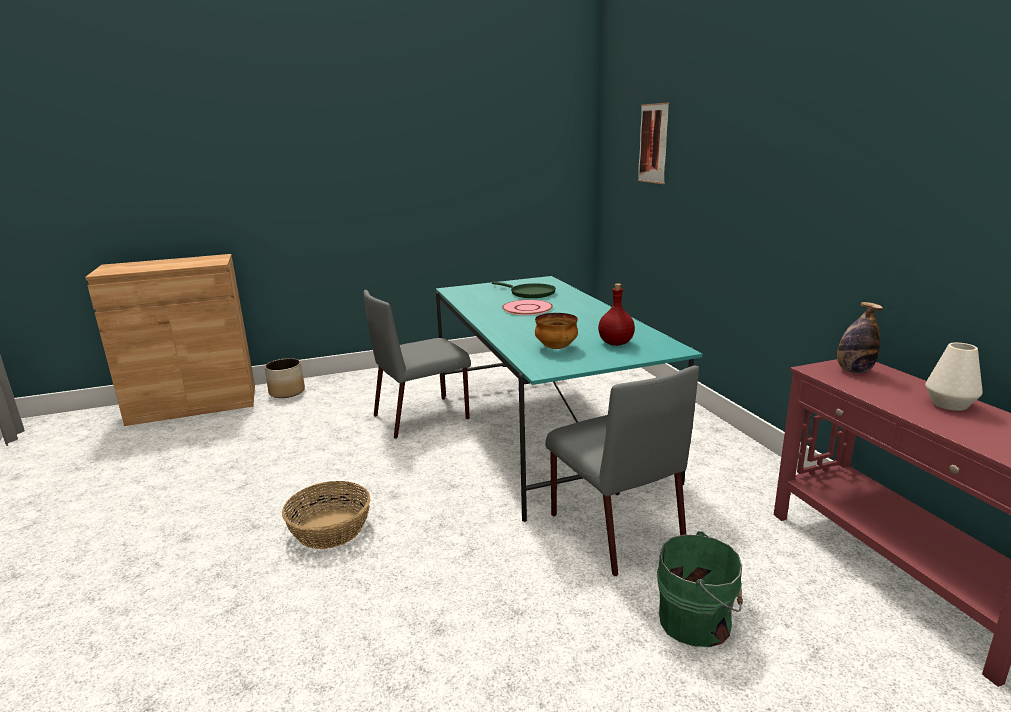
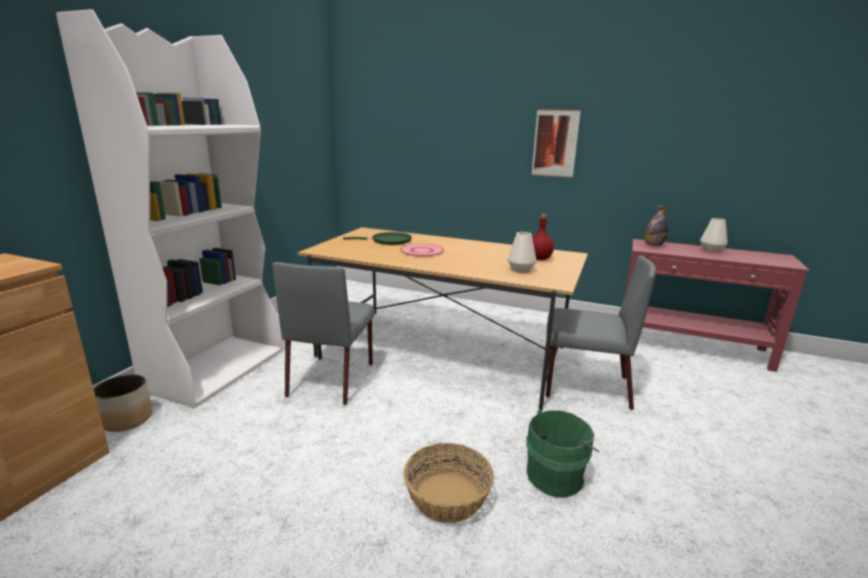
camera: 50 degrees left, 0 degrees up
turquoise dining table [436,276,702,522] -> beige dining table [297,227,588,410]
bowl [535,313,578,349] -> white vase [507,232,537,273]
picture [638,102,669,184] -> picture moved to [532,109,581,178]
green bucket [657,531,743,647] -> green bucket moved to [526,410,599,498]
none -> white bookcase [56,9,282,408]

